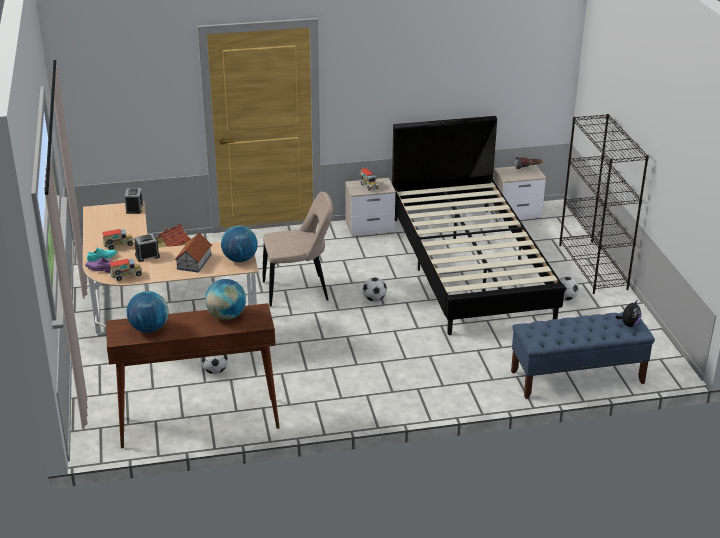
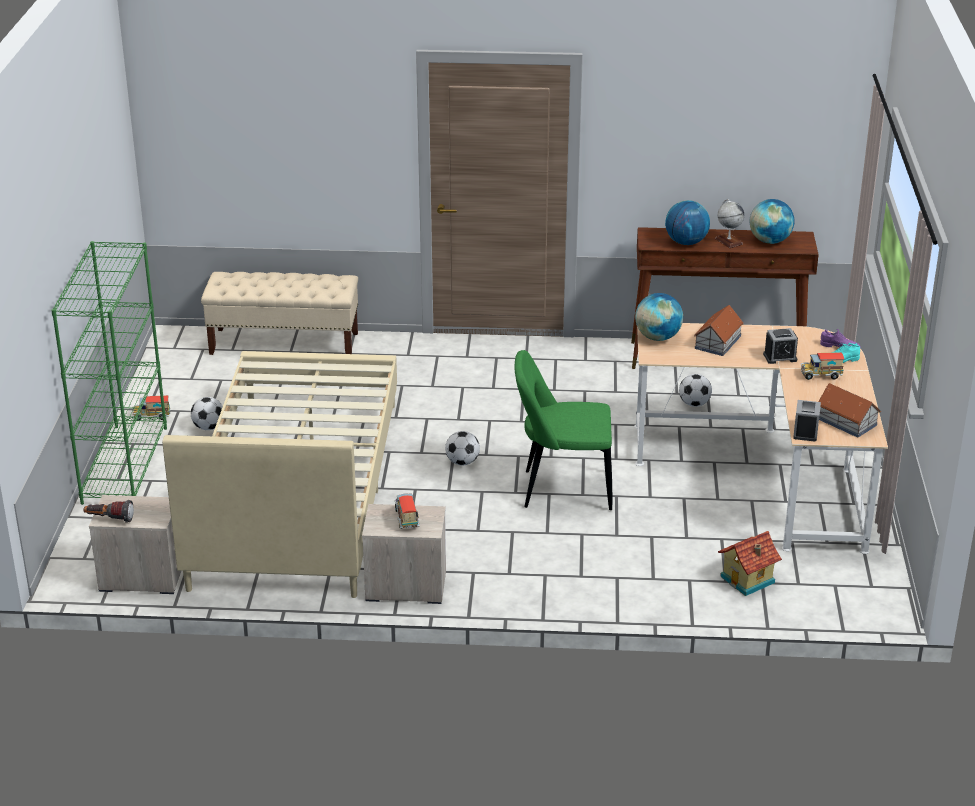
camera: 165 degrees left, 0 degrees up
toy truck [109,259,143,281] -> toy truck moved to [133,395,170,420]
beige chair [263,192,333,307] -> green chair [515,350,612,510]
black bed [392,116,565,335] -> beige bed [162,351,397,598]
blue bench [511,312,655,399] -> beige bench [201,272,358,355]
black bookcase [559,114,649,294] -> green bookcase [51,241,167,505]
plush toy [615,299,641,327] -> none
none -> globe [715,199,744,248]
none -> toy house [818,383,881,438]

